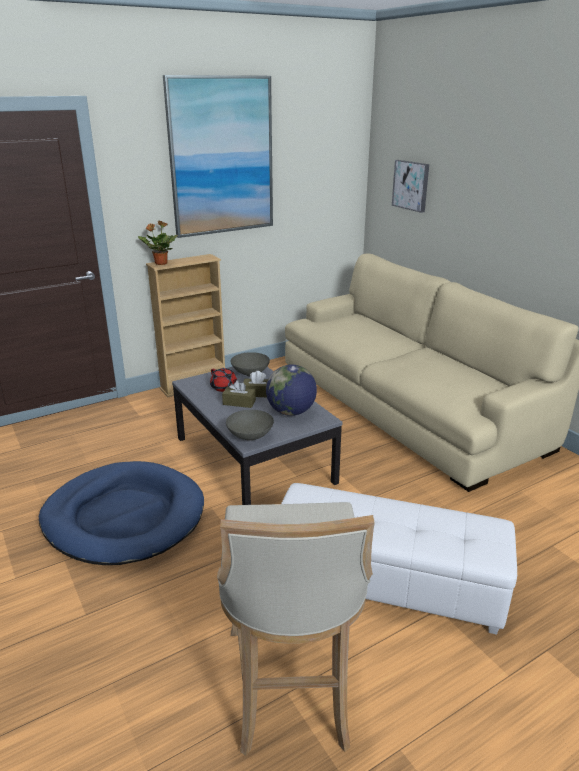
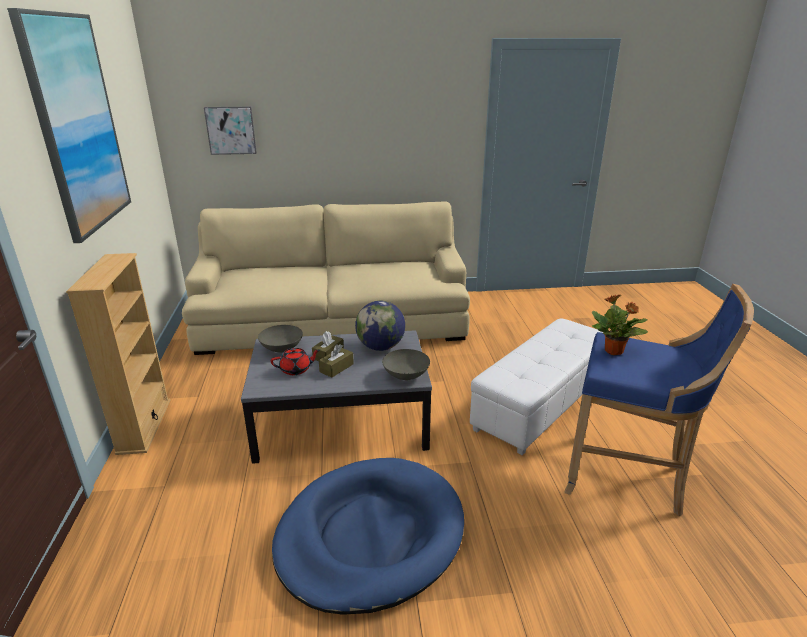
camera: 65 degrees left, 0 degrees up
potted plant [138,221,178,265] -> potted plant moved to [592,295,648,355]
beige stool [217,502,375,756] -> blue stool [564,284,754,516]

